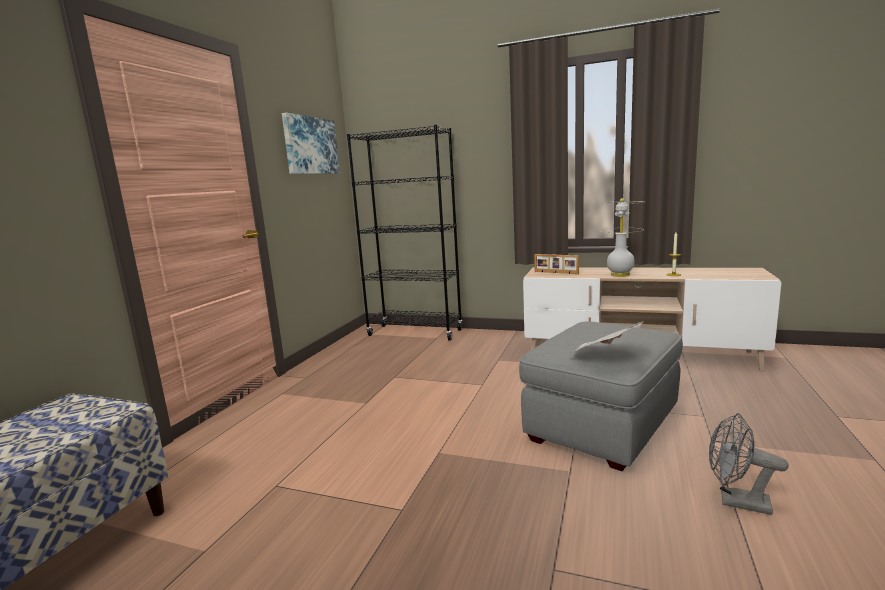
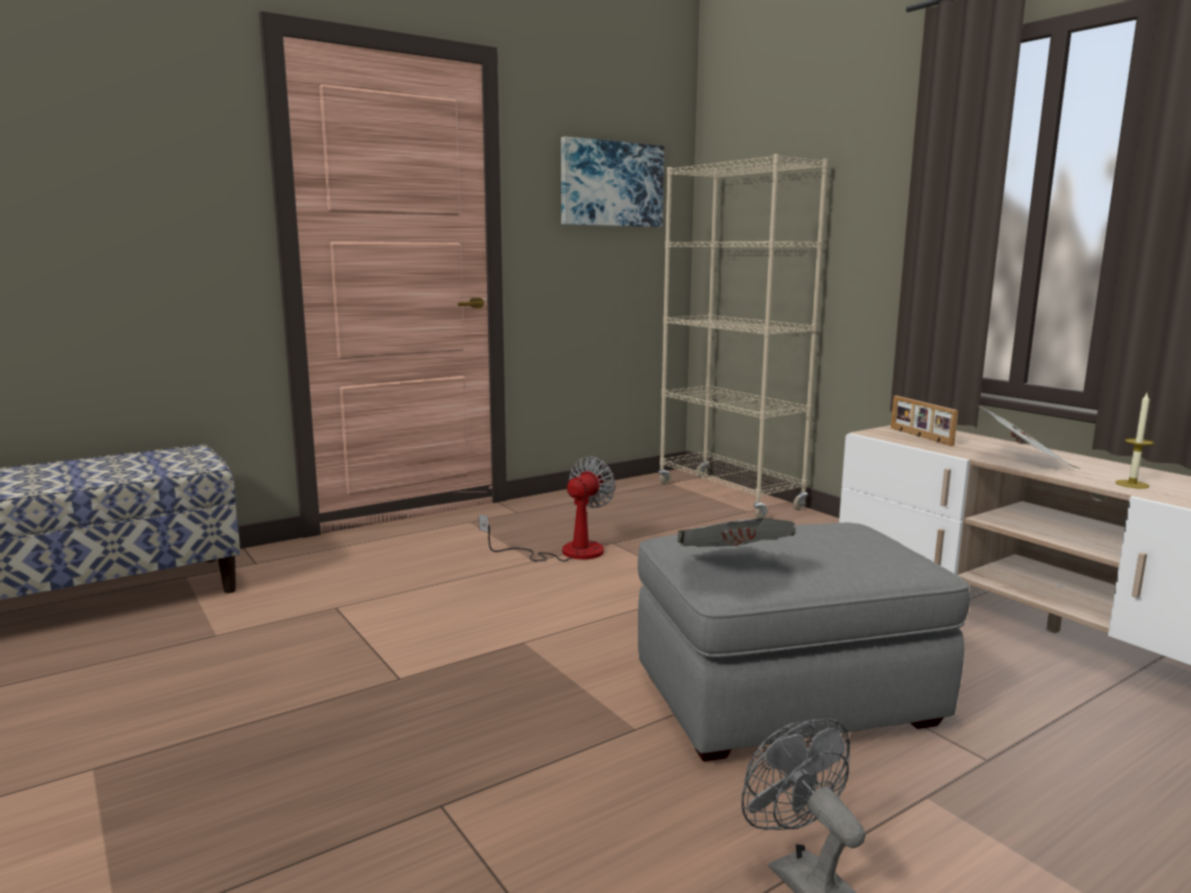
camera: 35 degrees right, 0 degrees up
black bookcase [347,125,463,341] -> beige bookcase [658,154,828,519]
white table lamp [600,198,645,277] -> newspaper [975,405,1081,469]
none -> fan [479,456,615,561]

